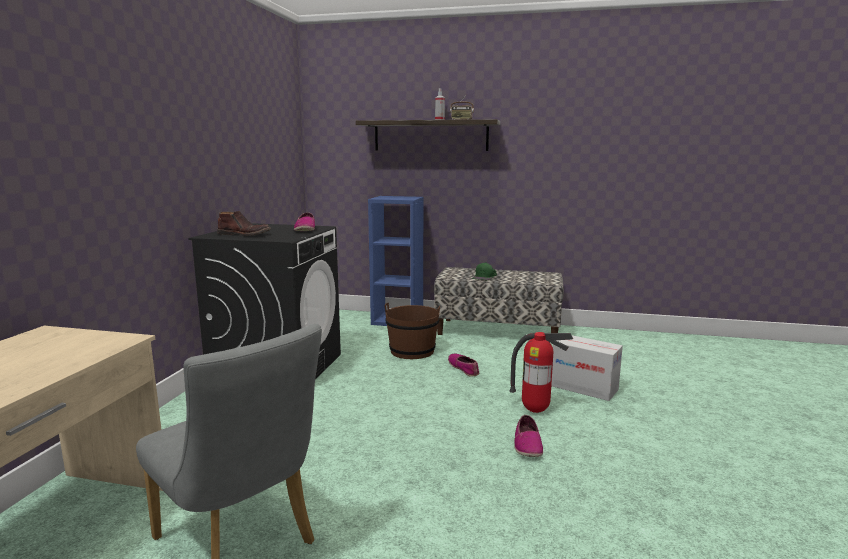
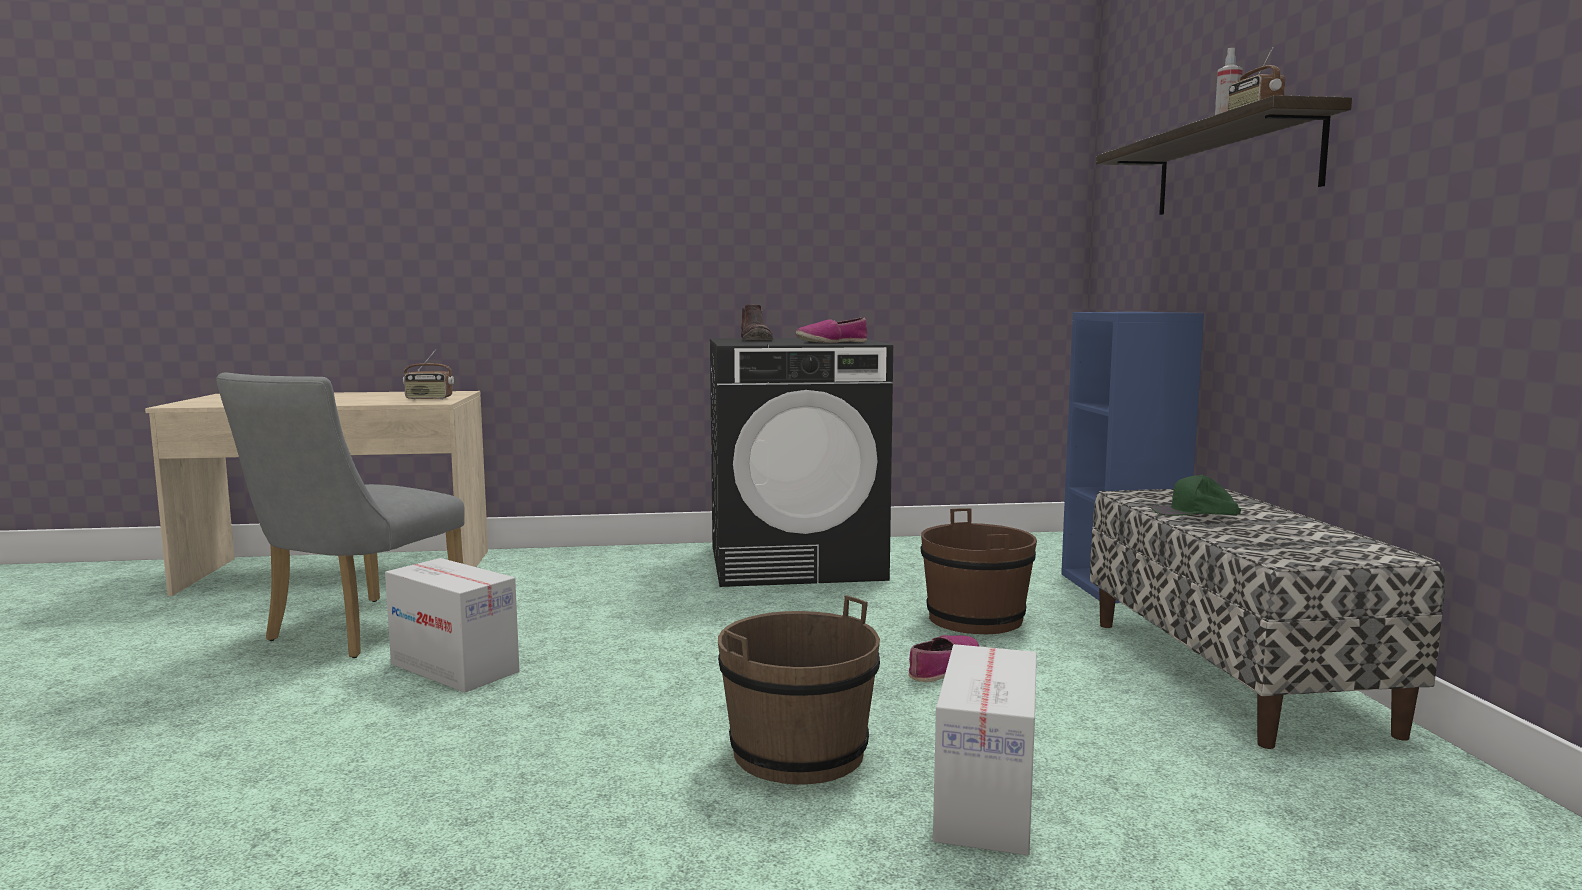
camera: 70 degrees right, 5 degrees down
fire extinguisher [510,332,573,413] -> brown bucket [718,595,880,785]
shoe [514,415,543,457] -> none
none -> cardboard box [385,558,519,693]
none -> radio [403,349,454,400]

